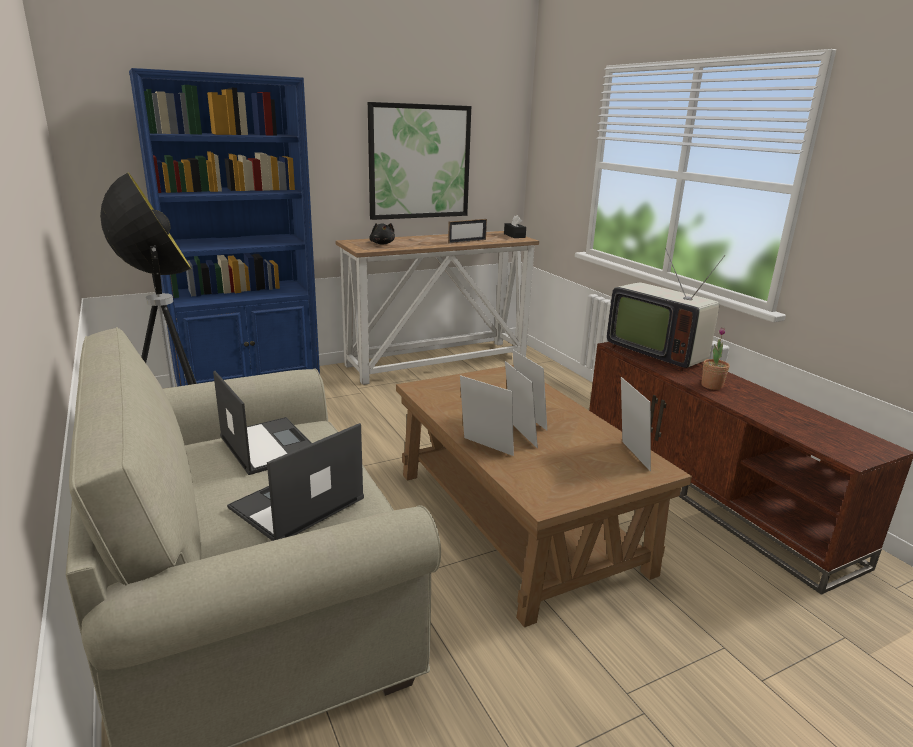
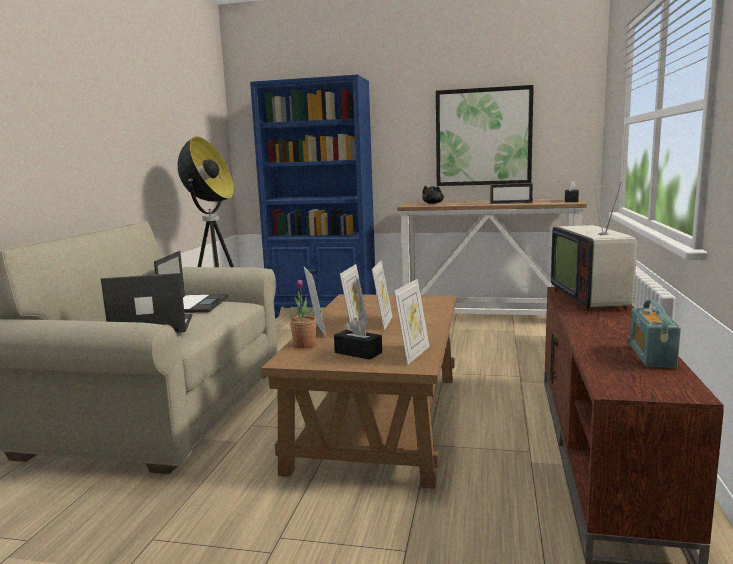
camera: 40 degrees right, 10 degrees down
potted plant [702,327,730,390] -> potted plant moved to [290,279,317,348]
none -> black tissue box [334,318,382,360]
none -> radio [630,300,681,368]

